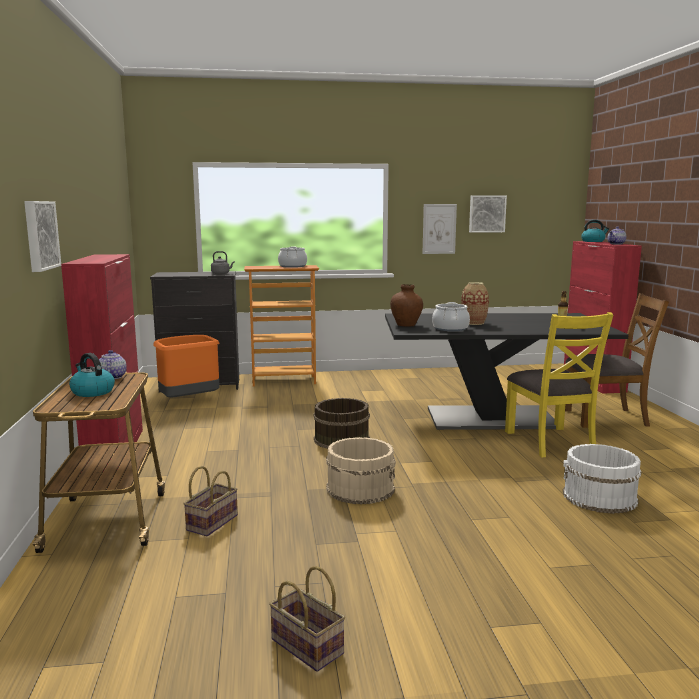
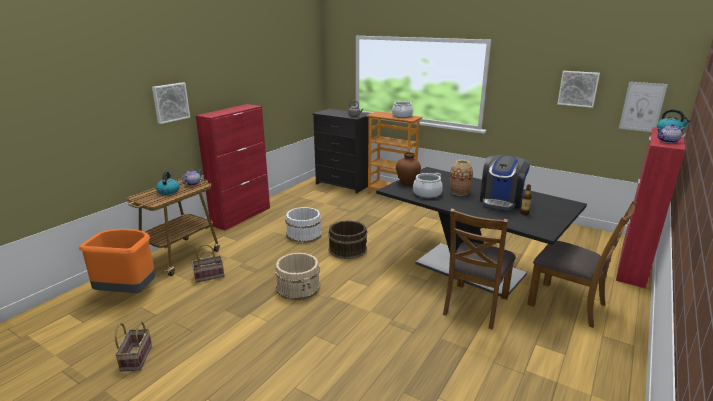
camera: 40 degrees right, 10 degrees up
orange trash can [153,335,220,398] -> orange trash can moved to [79,229,155,293]
picture [423,204,457,254] -> picture moved to [619,82,668,132]
yellow chair [505,312,614,457] -> brown chair [443,208,516,330]
white bucket [563,444,642,514] -> white bucket moved to [285,207,322,243]
none -> coffee machine [480,155,530,211]

